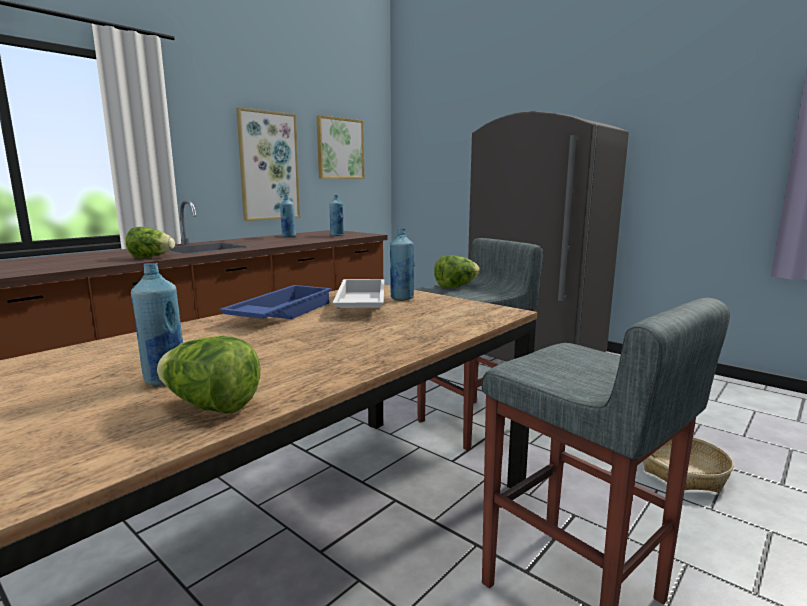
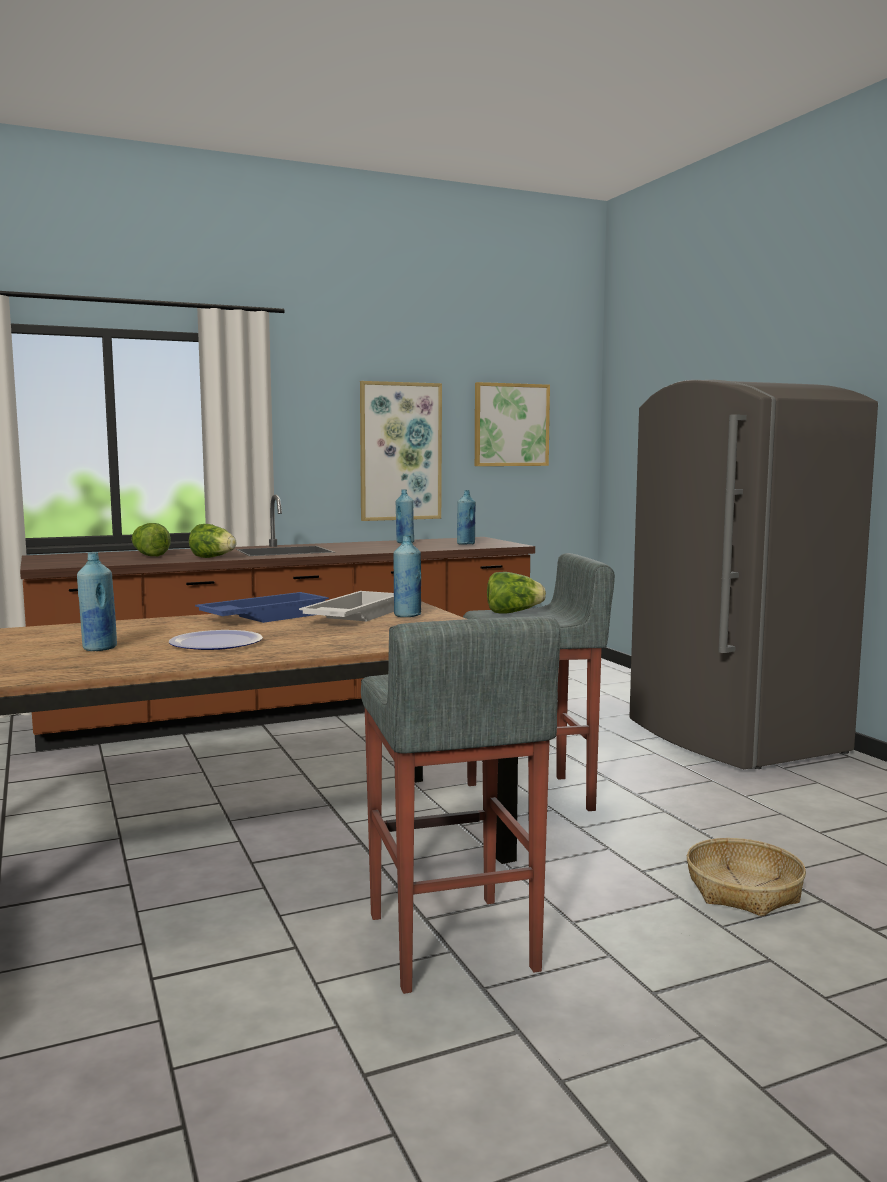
camera: 25 degrees right, 5 degrees down
lettuce [157,336,260,414] -> lettuce moved to [132,523,171,556]
none -> plate [169,630,263,650]

